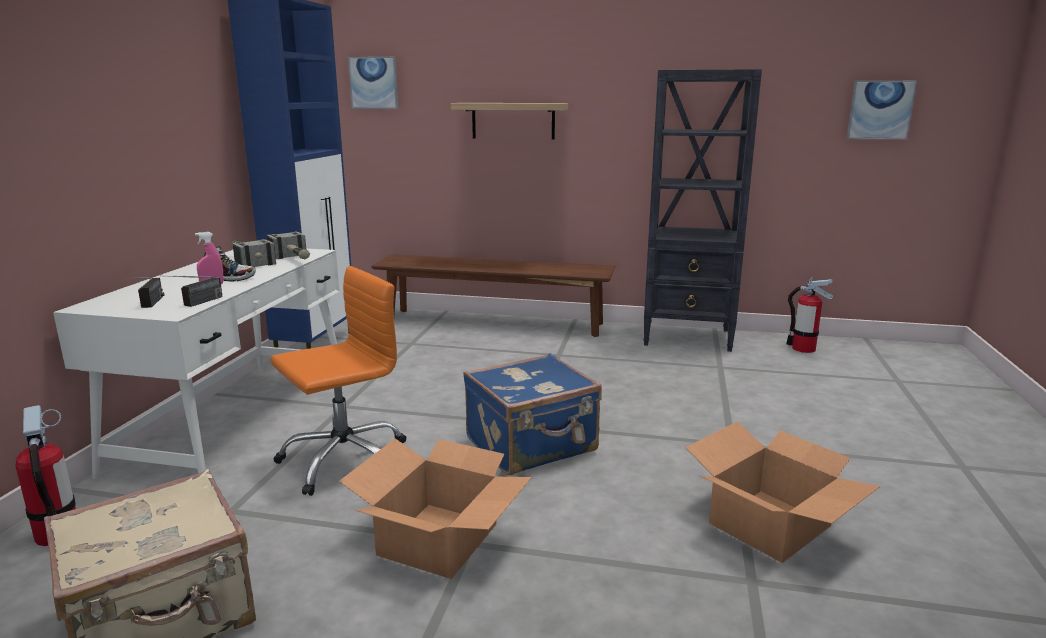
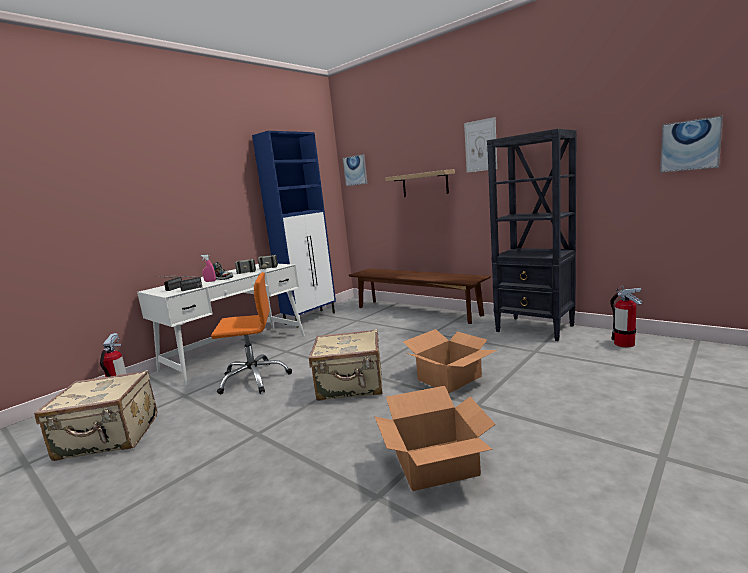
camera: 30 degrees right, 5 degrees down
cardboard box [339,438,532,579] -> cardboard box moved to [403,329,497,393]
blue suitcase [463,353,602,475] -> beige suitcase [309,329,383,401]
none -> picture [464,117,497,173]

